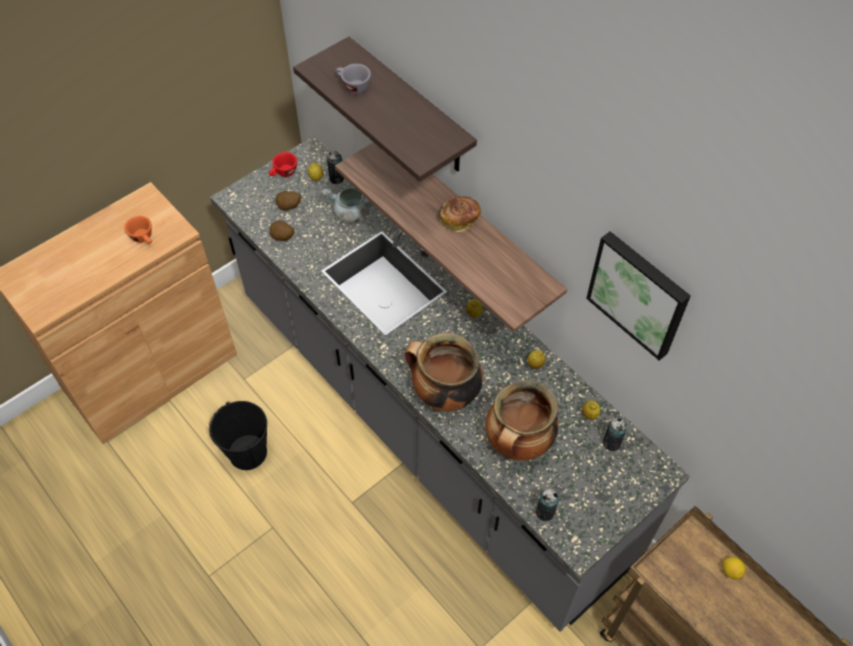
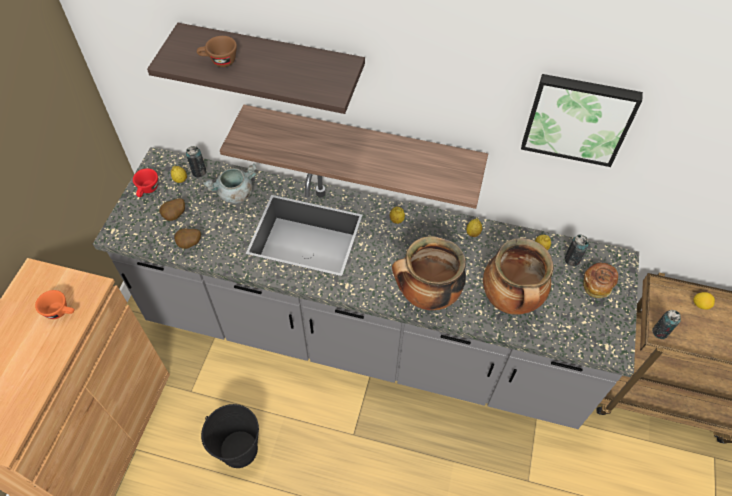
camera: 35 degrees left, 0 degrees up
grey cup [336,64,371,94] -> brown cup [197,36,237,67]
bread [440,196,481,232] -> bread moved to [583,263,618,298]
can [536,489,559,521] -> can moved to [652,310,681,339]

